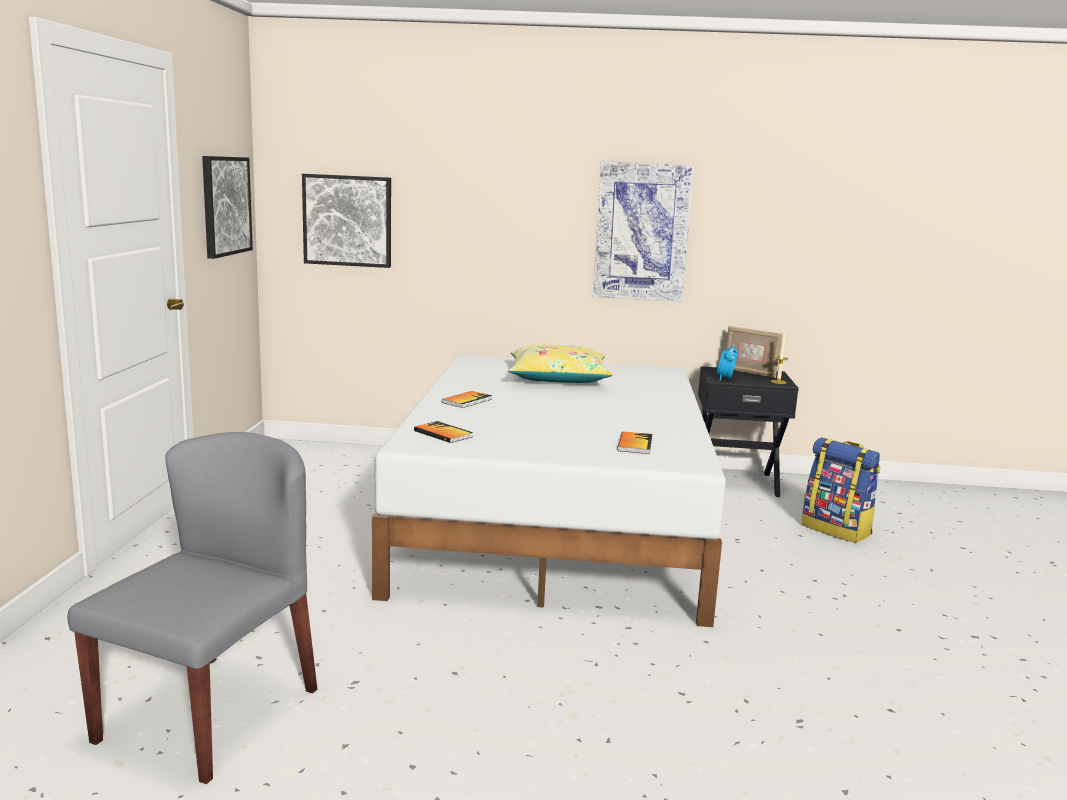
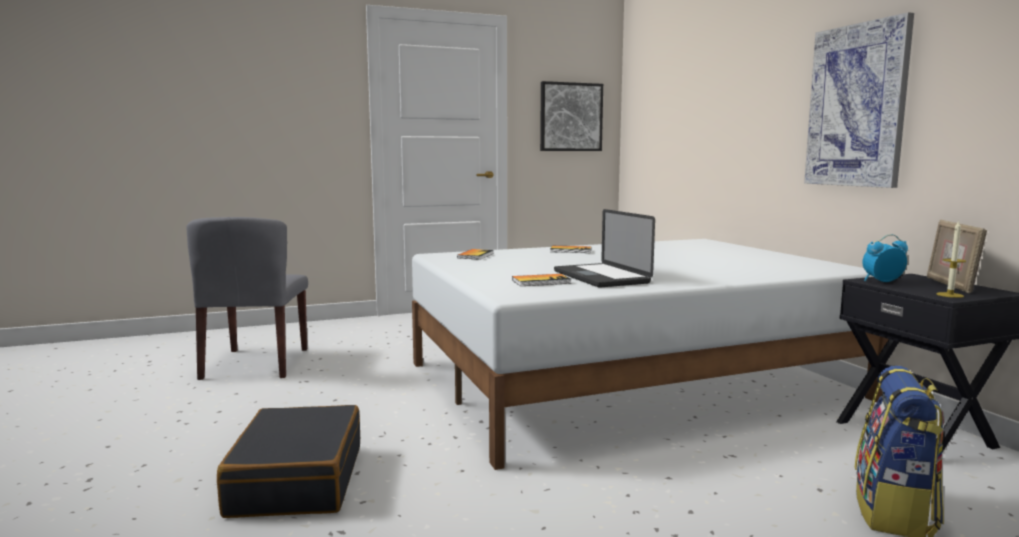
camera: 65 degrees right, 5 degrees down
grey chair [68,432,317,784] -> grey chair turned 90 degrees clockwise [186,217,308,380]
picture [302,174,391,268] -> none
yellow pillow [508,345,613,383] -> none
none -> black suitcase [217,405,360,518]
none -> laptop [554,209,655,288]

